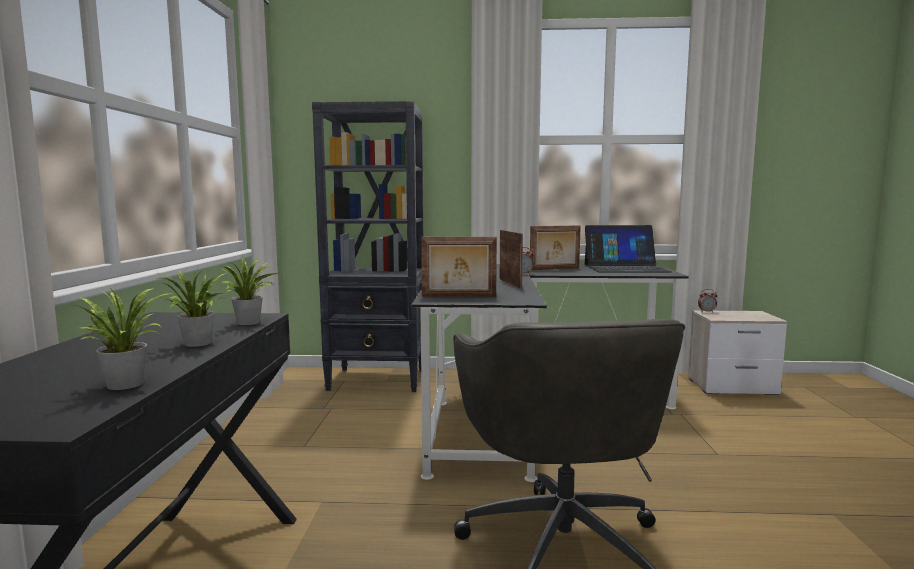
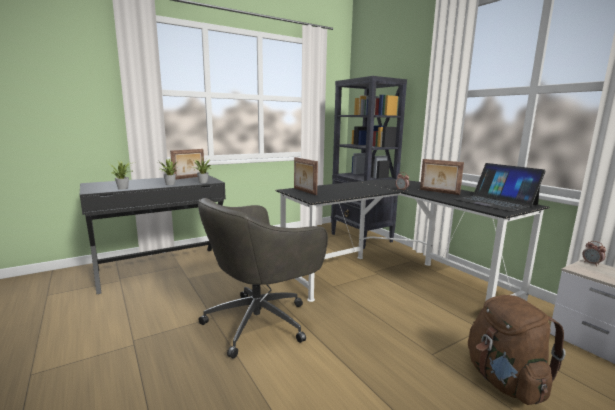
camera: 55 degrees right, 5 degrees up
picture frame [499,230,523,289] -> picture frame moved to [170,149,204,180]
none -> brown backpack [468,295,566,405]

